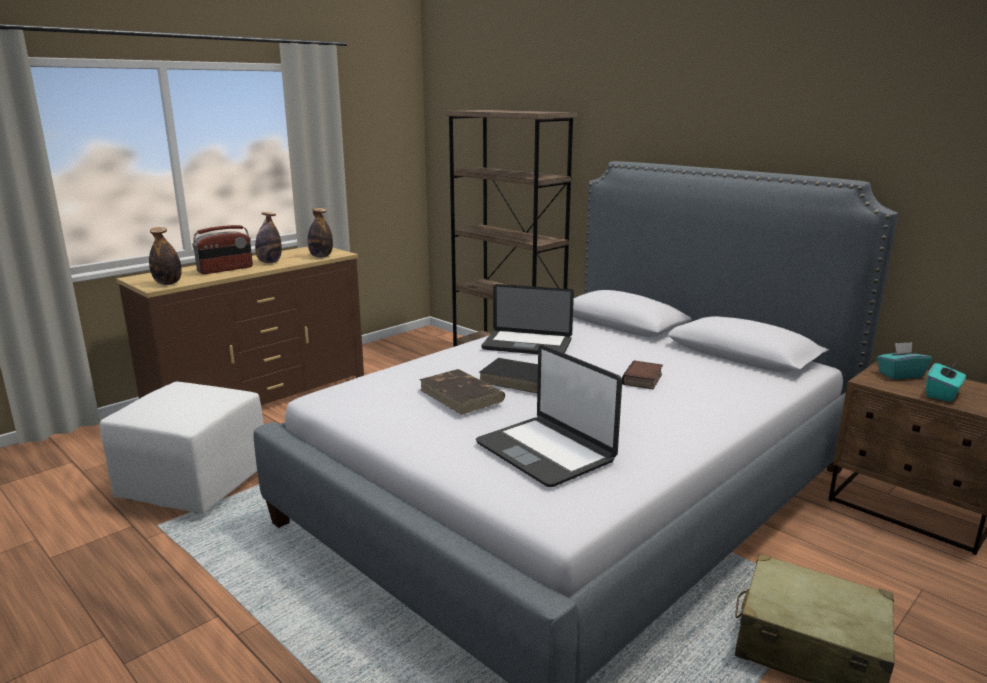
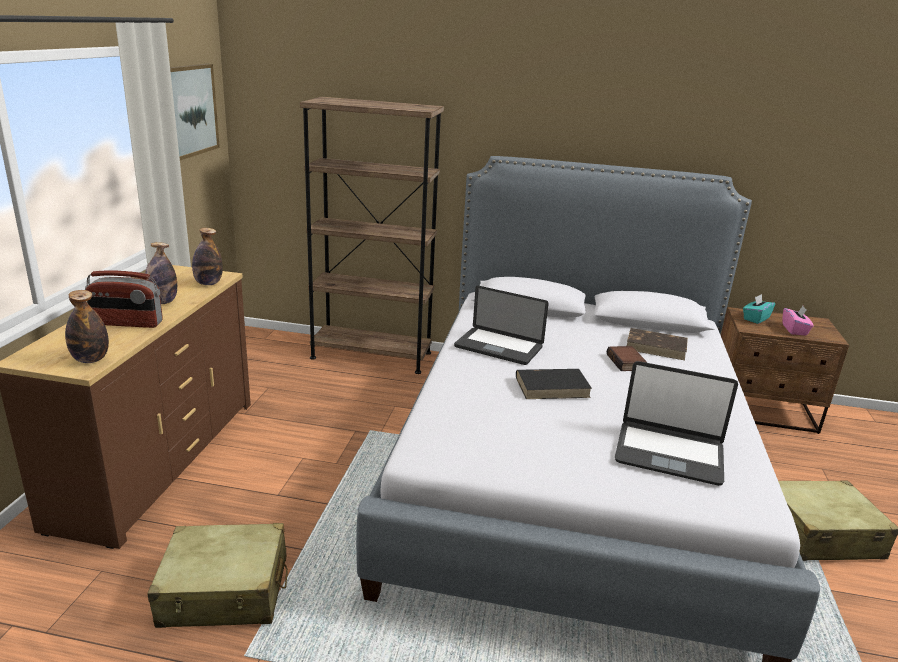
camera: 35 degrees left, 5 degrees up
white ottoman [100,382,264,514] -> beige suitcase [148,523,288,628]
radio [192,225,253,274] -> radio turned 75 degrees clockwise [85,270,163,328]
brown book [419,369,505,415] -> brown book moved to [627,328,688,360]
laptop [482,284,574,354] -> laptop turned 45 degrees clockwise [454,286,549,365]
turquoise tissue box [926,362,966,402] -> pink tissue box [782,306,814,336]
none -> picture [170,64,220,160]

